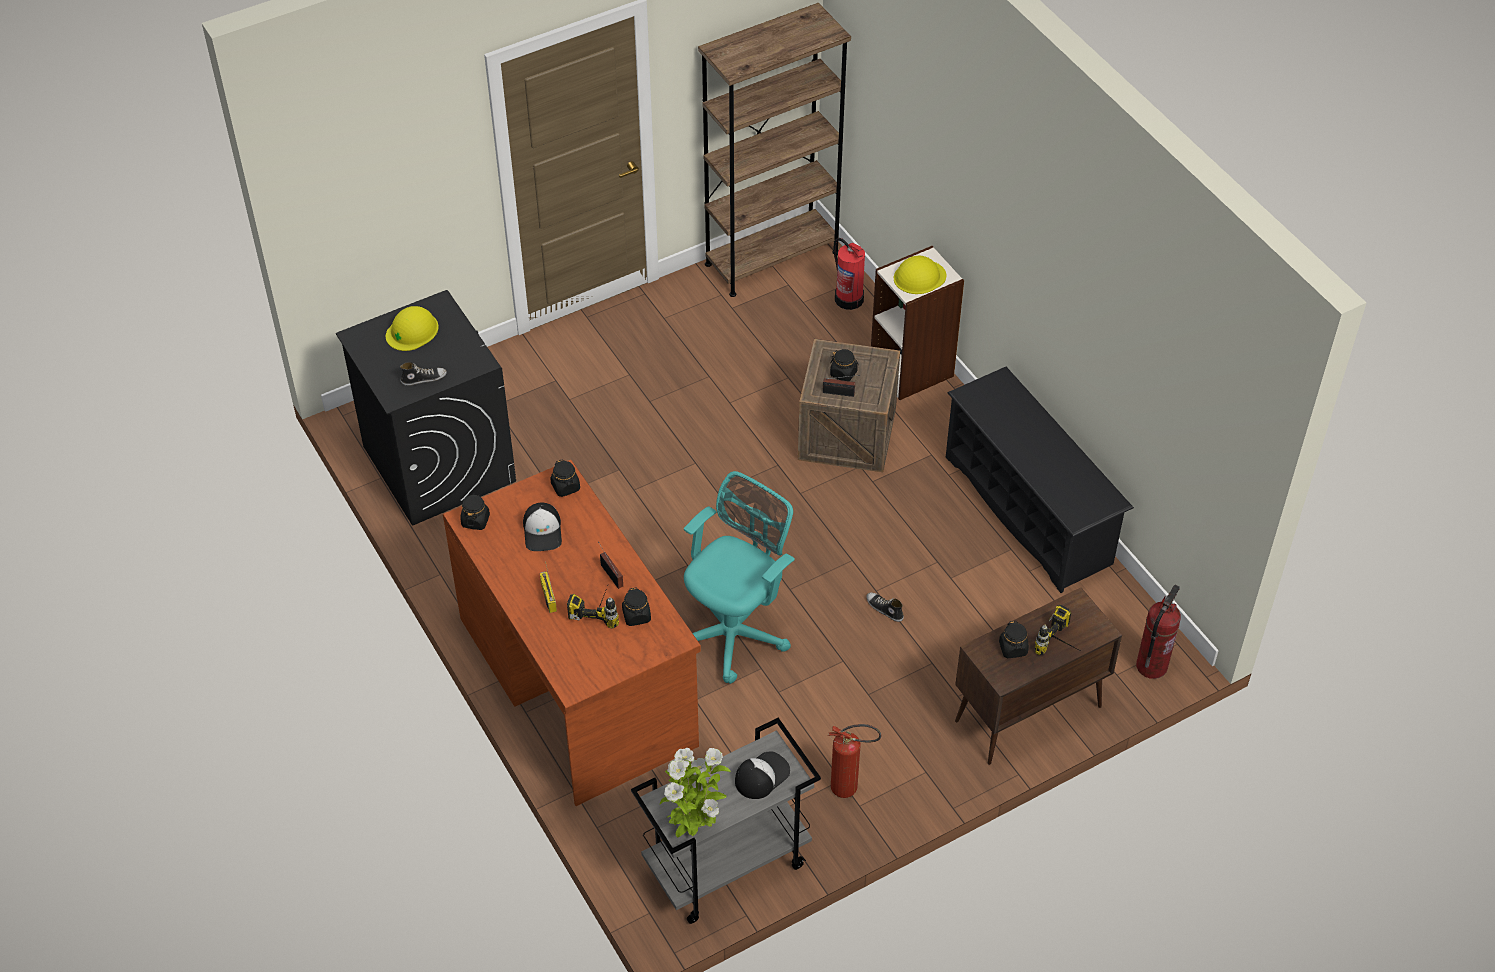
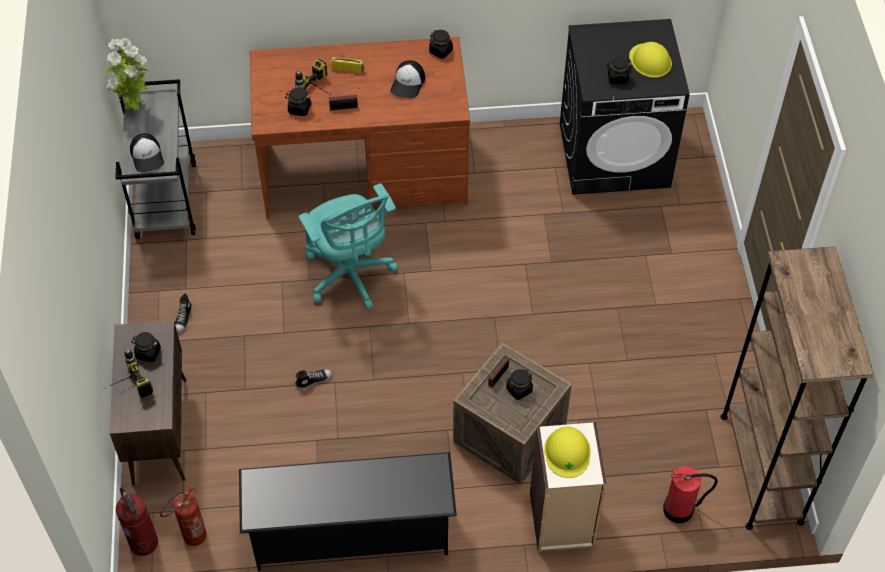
camera: 115 degrees right, 5 degrees up
shoe [400,362,447,386] -> shoe moved to [175,293,192,333]
cap [523,502,562,551] -> cap turned 90 degrees counterclockwise [390,60,425,98]
black jar [550,460,580,497] -> black jar moved to [606,56,632,84]
fire extinguisher [828,724,881,798] -> fire extinguisher moved to [160,485,207,546]

